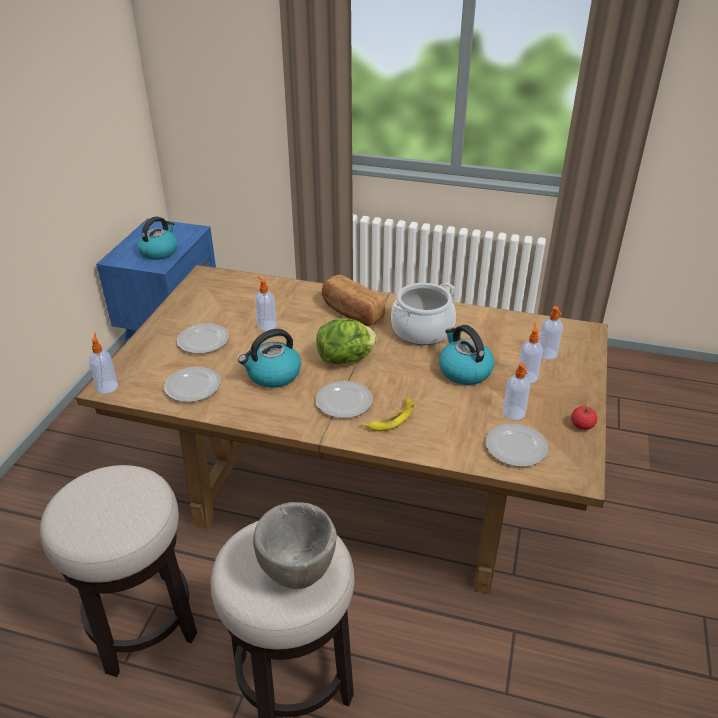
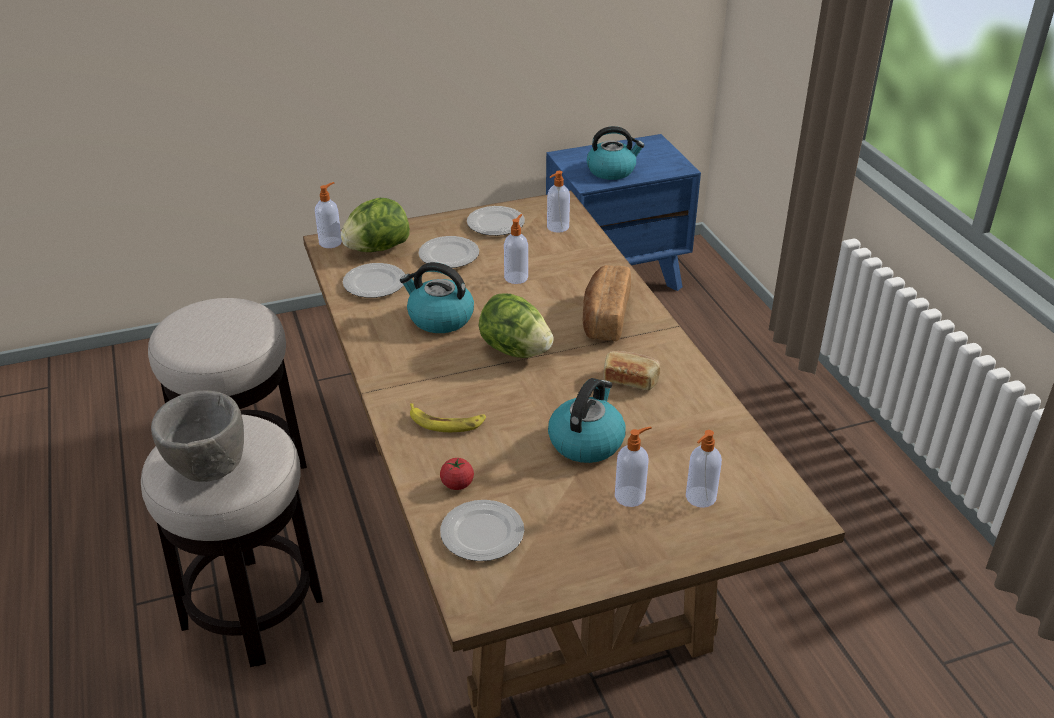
camera: 55 degrees right, 0 degrees up
plate [316,381,373,418] -> plate moved to [467,206,525,236]
cooking pot [391,283,456,345] -> bread [603,351,660,390]
soap dispenser [503,363,530,420] -> soap dispenser moved to [547,171,570,233]
tomato [571,406,597,430] -> tomato moved to [440,458,474,490]
none -> lettuce [341,198,410,252]

